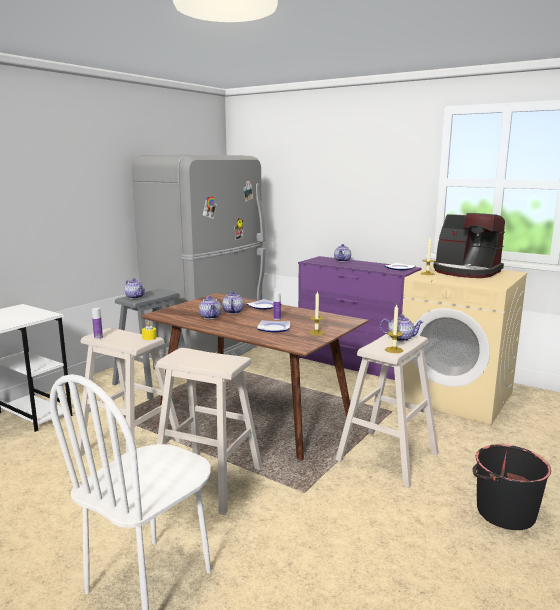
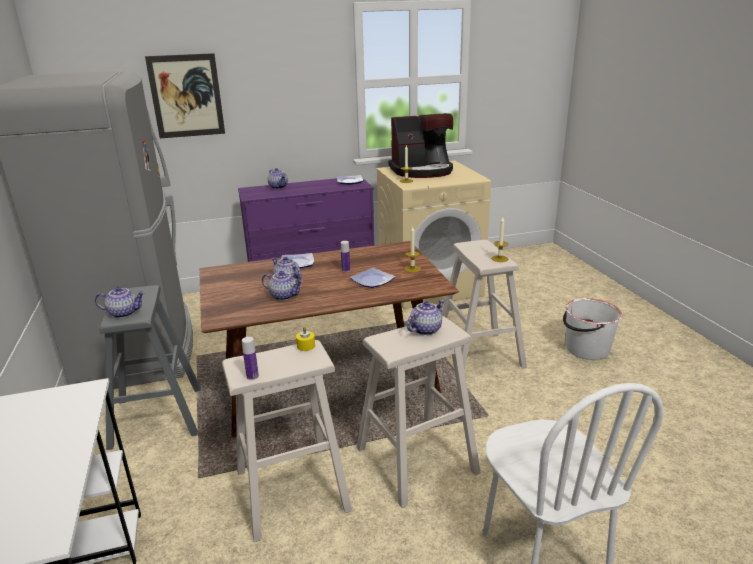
camera: 50 degrees left, 10 degrees up
teapot [380,314,423,342] -> teapot moved to [407,300,444,335]
black bucket [473,444,551,530] -> white bucket [563,298,622,360]
none -> picture [145,53,225,138]

